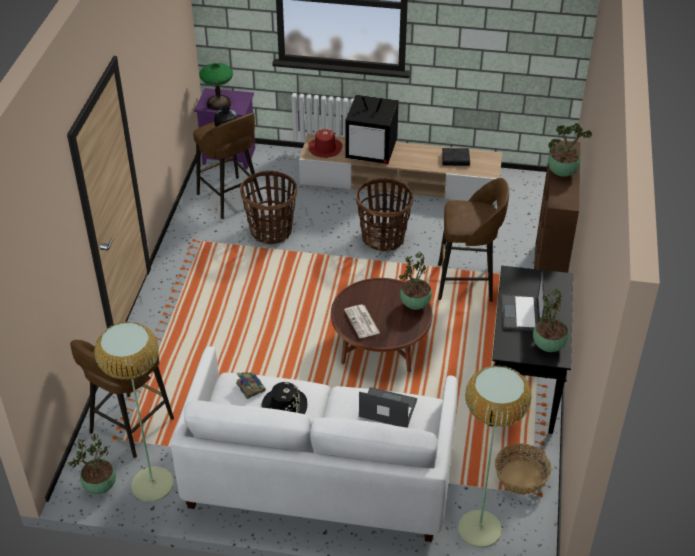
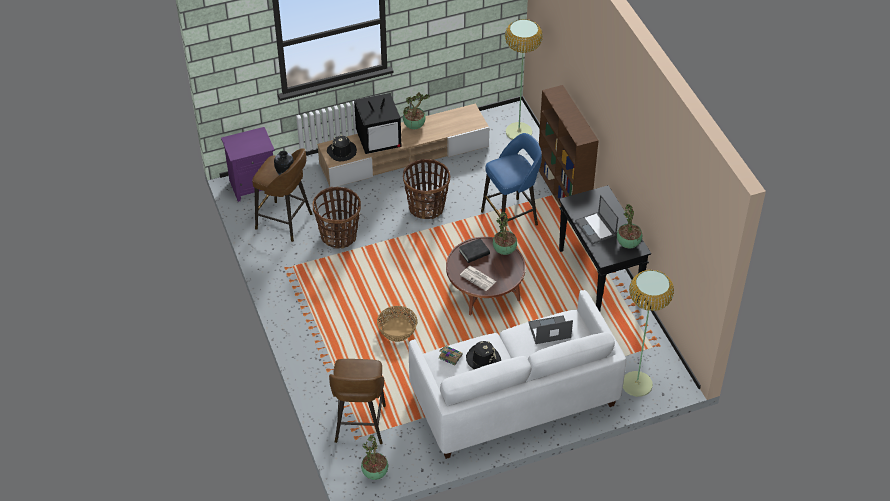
camera: 30 degrees left, 5 degrees up
floor lamp [94,322,173,502] -> floor lamp moved to [505,19,543,140]
table lamp [199,63,233,110] -> none
red hat [308,129,342,158] -> black hat [327,135,357,161]
brown stool [438,178,509,302] -> blue stool [481,133,542,231]
black book [442,148,470,166] -> black book moved to [459,238,490,263]
basket [495,443,551,495] -> basket moved to [377,306,417,342]
potted plant [548,123,592,177] -> potted plant moved to [403,93,430,129]

